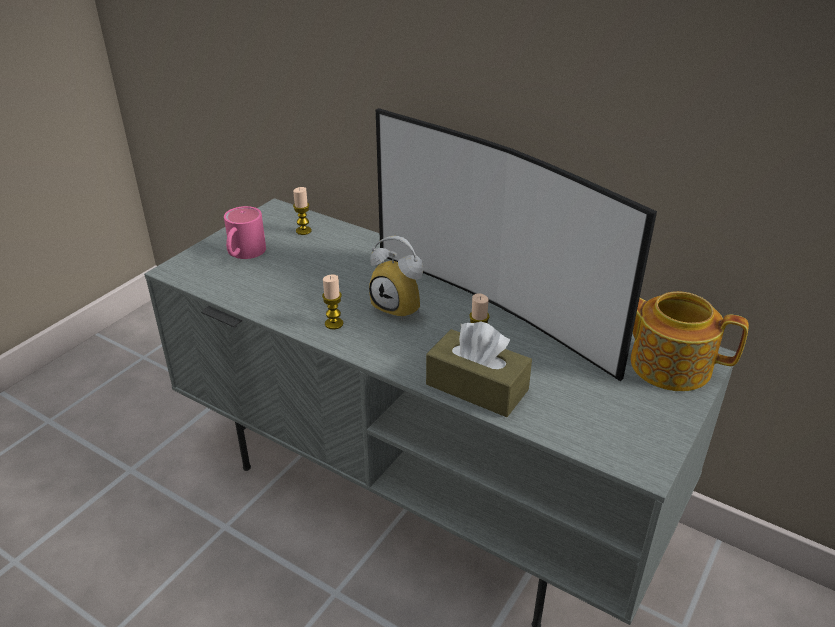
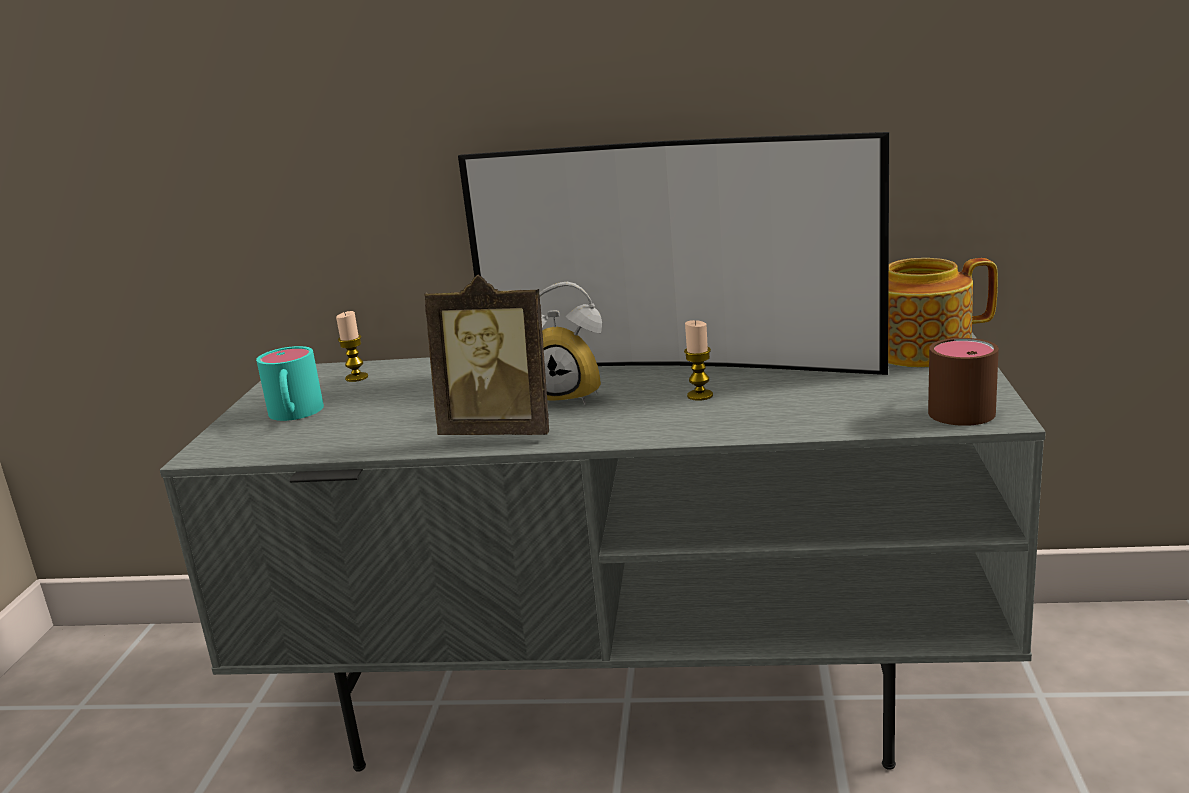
camera: 25 degrees left, 15 degrees down
pink mug [224,206,266,259] -> turquoise mug [256,346,324,421]
candle [322,274,343,329] -> picture frame [424,275,549,435]
brown tissue box [426,321,532,417] -> none
none -> brown mug [928,338,999,426]

